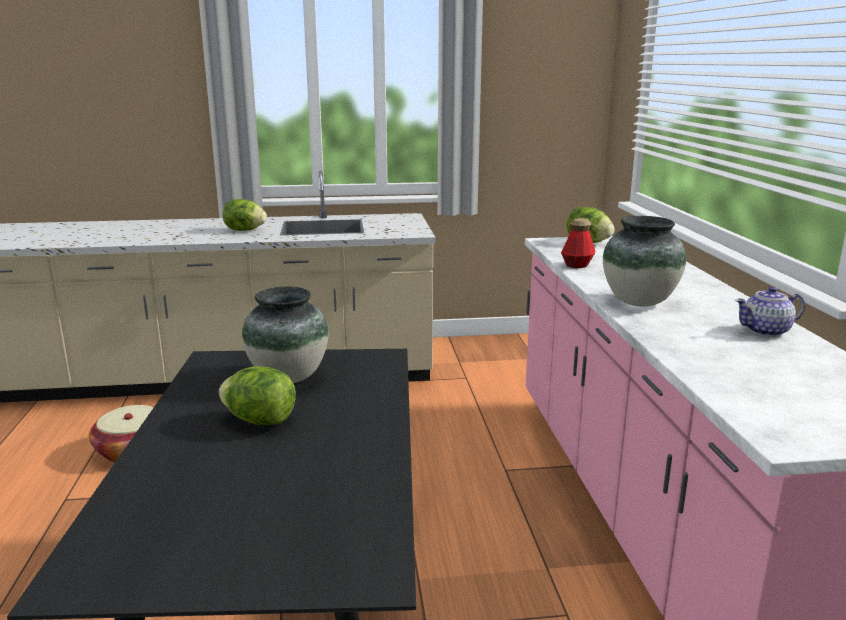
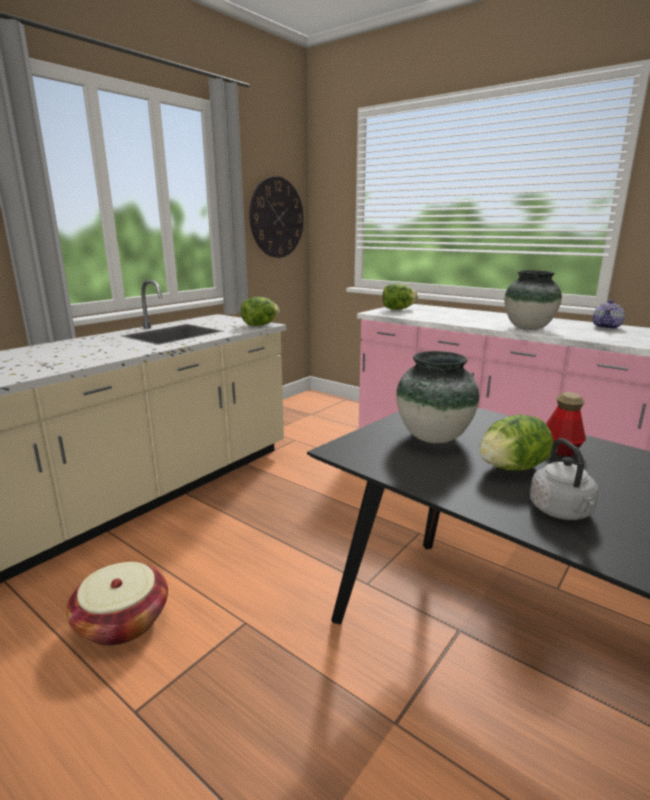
camera: 45 degrees left, 0 degrees up
lettuce [223,199,267,231] -> lettuce moved to [241,297,280,326]
bottle [561,218,596,268] -> bottle moved to [546,392,586,457]
none -> wall clock [249,176,304,258]
none -> grey kettle [530,438,599,520]

